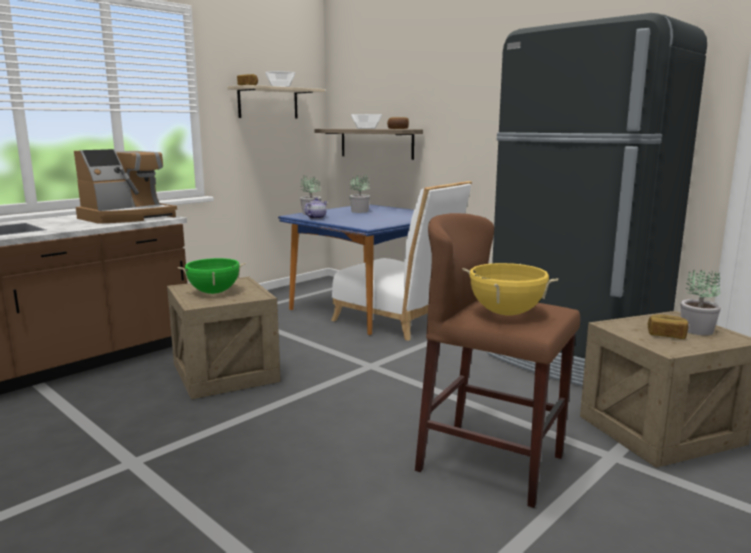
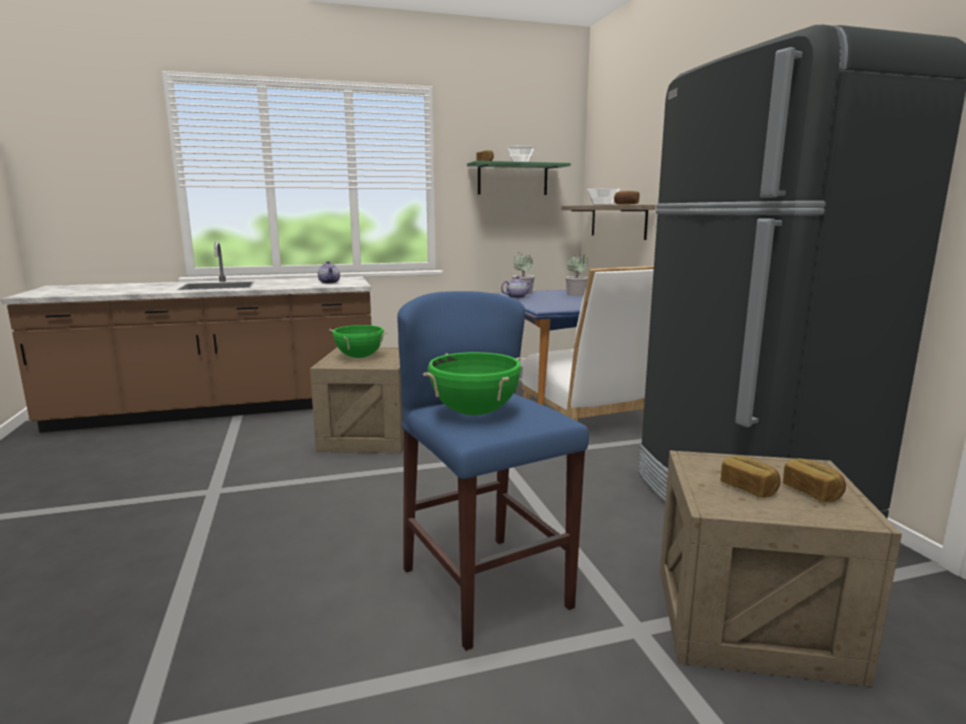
camera: 30 degrees right, 0 degrees up
coffee machine [74,149,177,224] -> teapot [318,261,340,284]
beige shelf [227,85,325,118] -> green shelf [467,161,571,195]
brown stool [415,213,580,508] -> blue stool [397,291,589,651]
yellow cooking pot [462,263,558,316] -> green cooking pot [423,352,522,415]
potted plant [681,270,721,335] -> bread [783,458,846,502]

